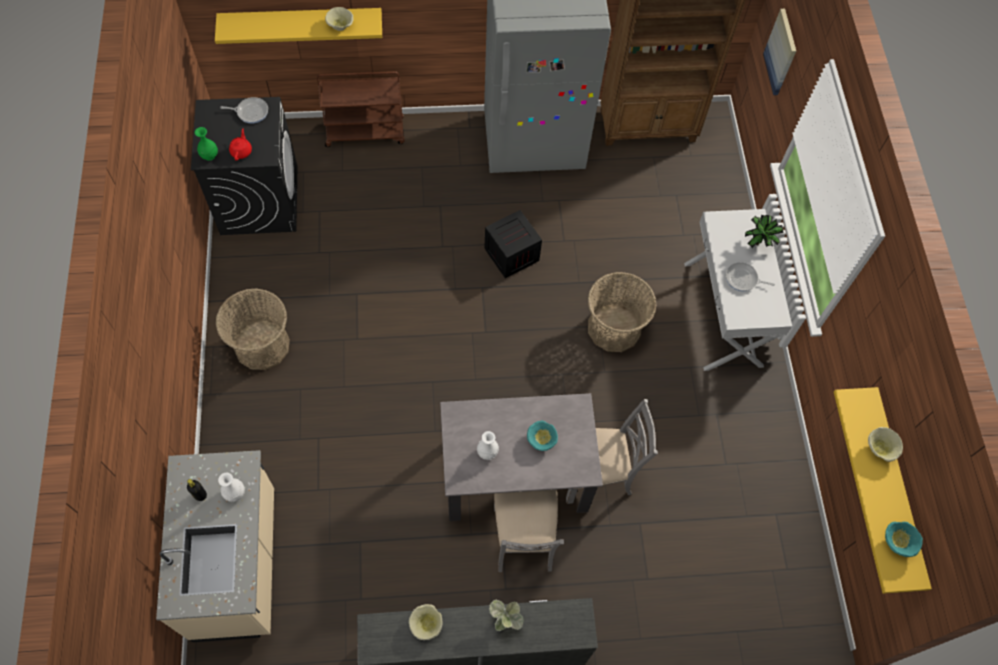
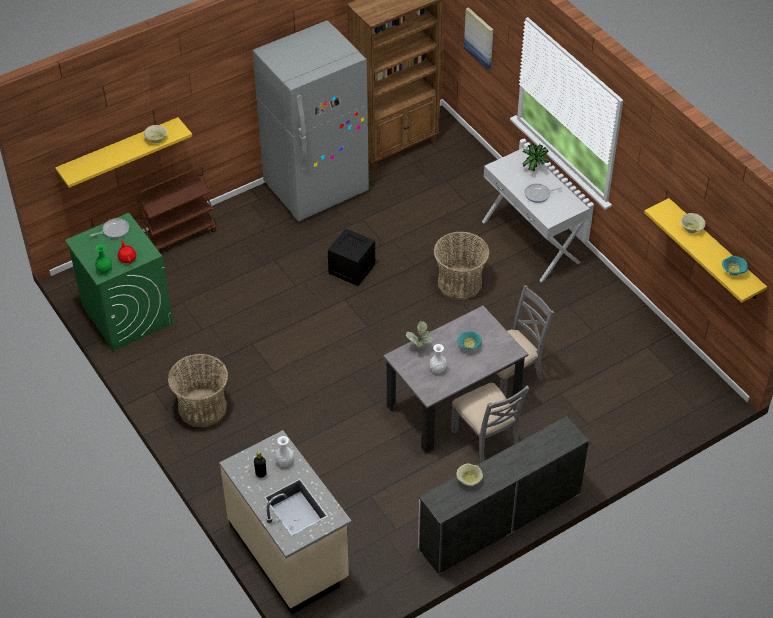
camera: 25 degrees left, 15 degrees down
black washing machine [191,97,298,235] -> green washing machine [65,213,173,351]
potted plant [489,599,524,631] -> potted plant moved to [406,321,433,349]

